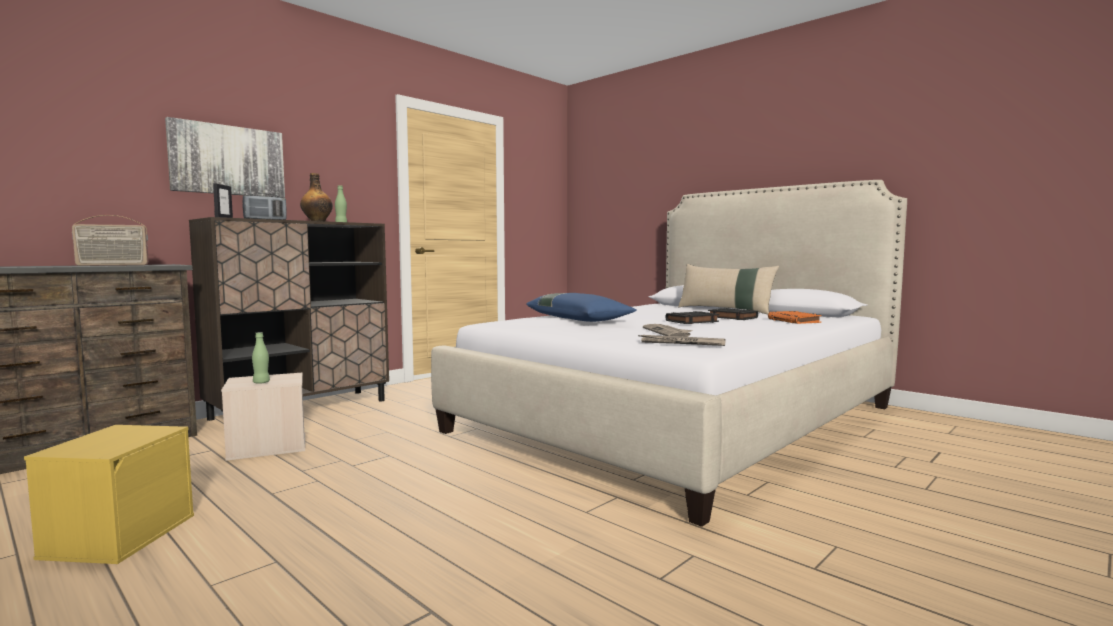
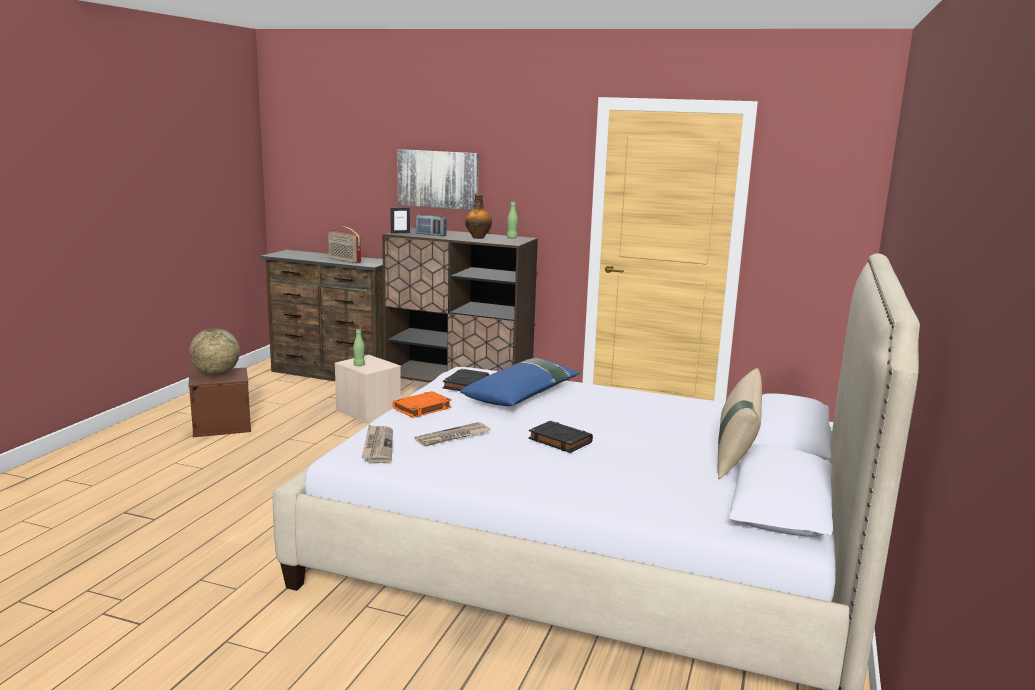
camera: 65 degrees right, 10 degrees up
yellow storage box [24,425,194,564] -> brown storage box [188,367,251,437]
black book [708,308,758,320] -> black book moved to [443,369,489,391]
orange book [768,311,822,324] -> orange book moved to [393,391,452,418]
none -> globe [189,328,240,376]

